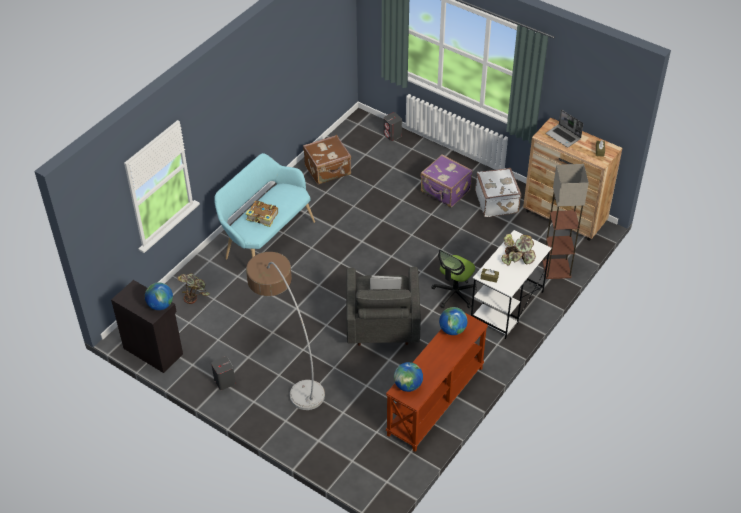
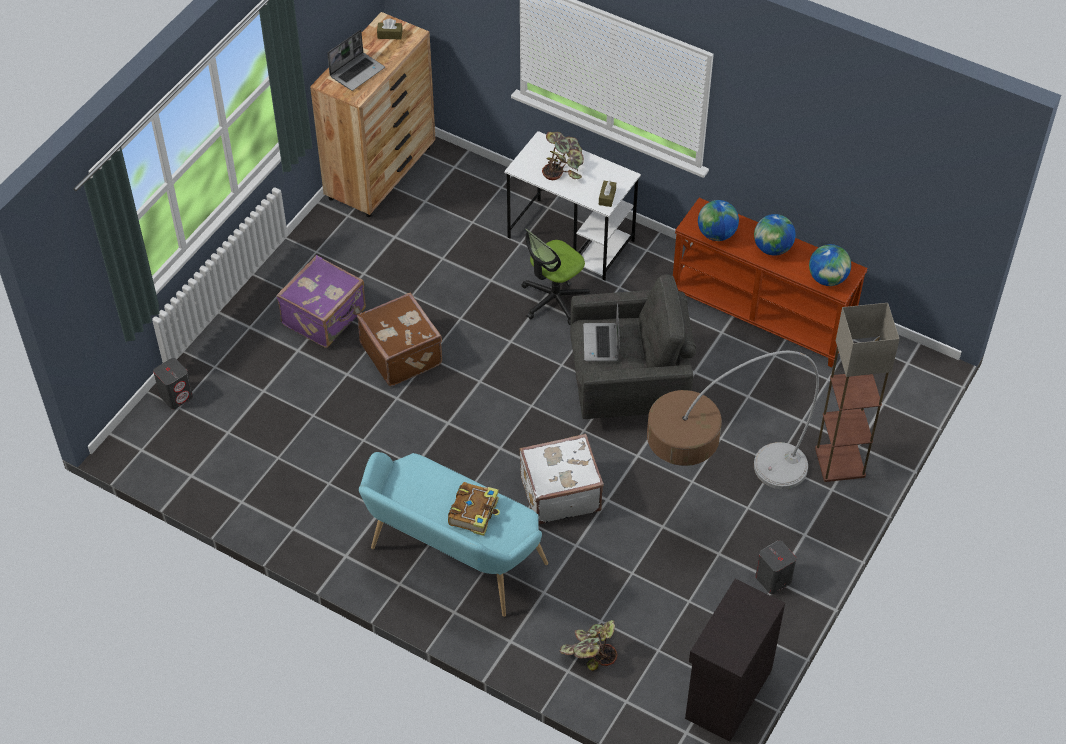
camera: 95 degrees left, 5 degrees up
globe [145,282,173,310] -> globe moved to [754,214,796,256]
brown suitcase [303,135,351,185] -> brown suitcase moved to [357,293,442,386]
office chair [431,250,477,308] -> office chair turned 105 degrees clockwise [521,229,590,325]
white suitcase [475,168,521,217] -> white suitcase moved to [519,434,604,525]
floor lamp [542,164,589,279] -> floor lamp moved to [815,303,899,482]

